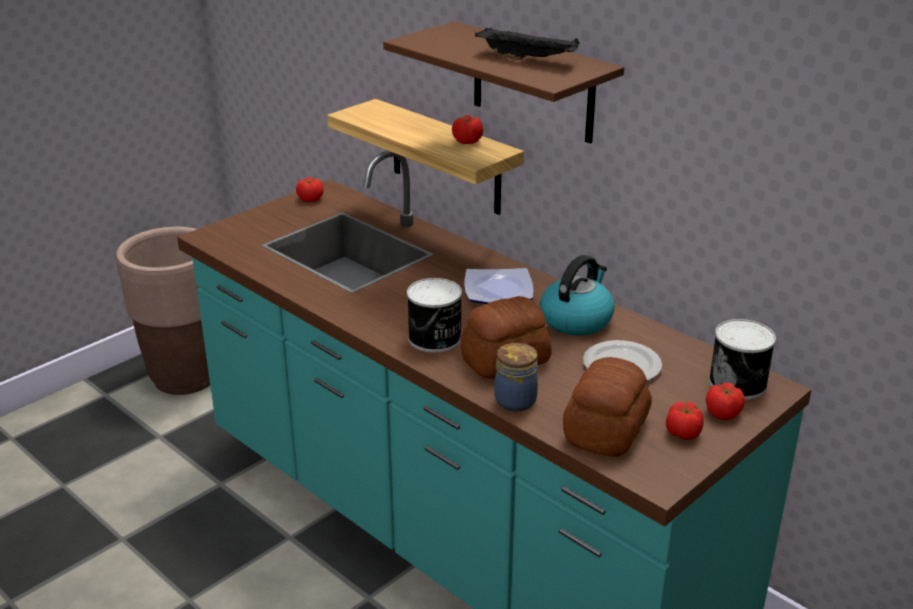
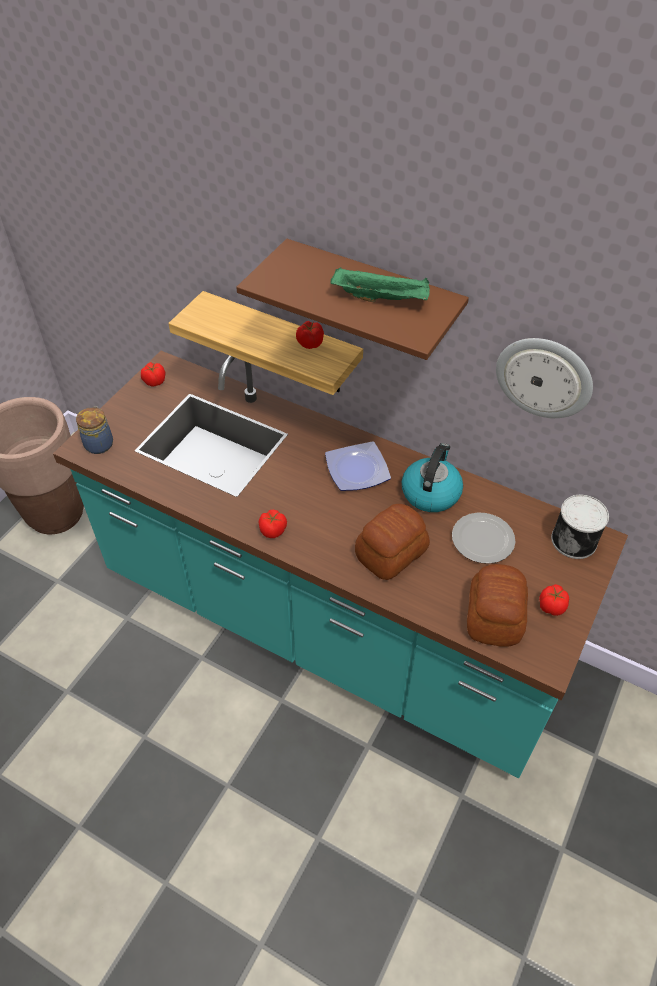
camera: 15 degrees left, 20 degrees up
can [407,278,462,353] -> none
black tray [475,27,579,60] -> green tray [331,267,430,302]
jar [494,343,538,411] -> jar moved to [76,406,113,454]
tomato [706,383,745,420] -> tomato moved to [259,510,287,538]
none -> wall clock [496,338,593,418]

